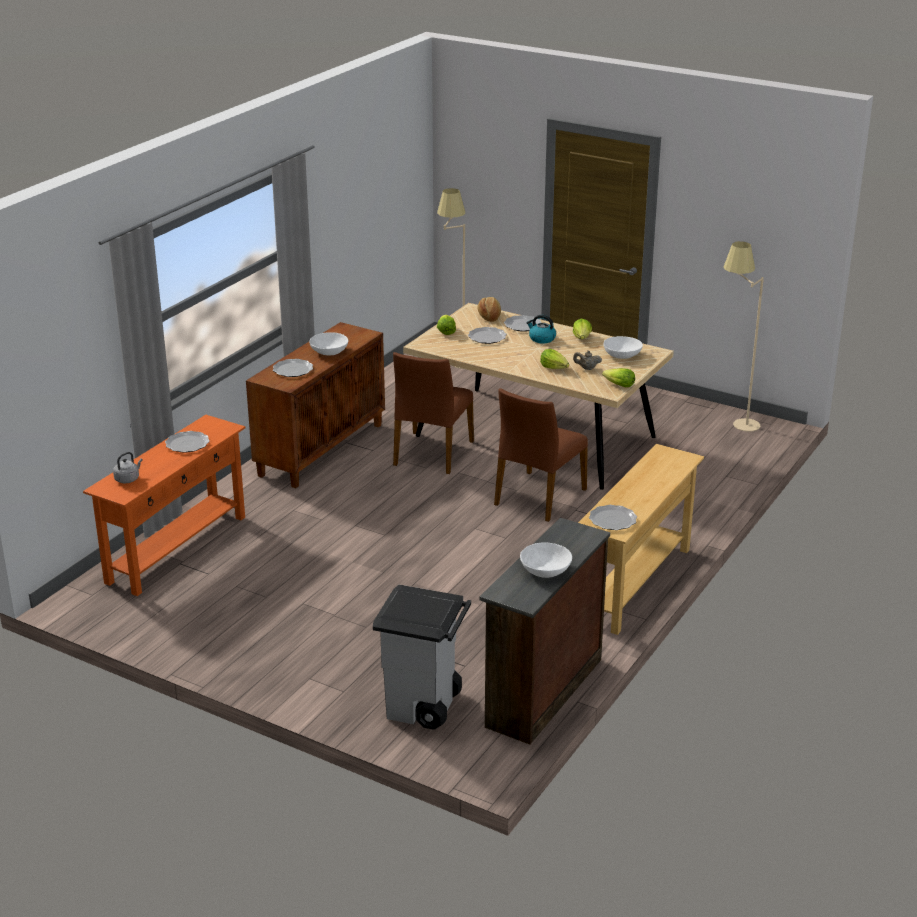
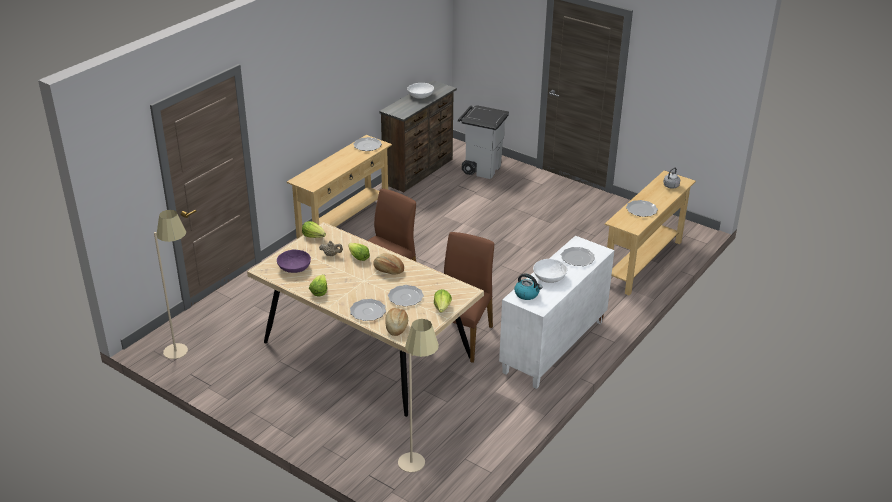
camera: 175 degrees left, 5 degrees up
orange console table [83,415,245,596] -> beige console table [605,170,696,295]
brown cabinet [246,322,385,488] -> white cabinet [499,236,614,389]
kettle [526,315,556,343] -> kettle moved to [514,273,542,300]
white bowl [604,336,643,359] -> purple bowl [277,249,311,273]
none -> bread [373,253,404,275]

